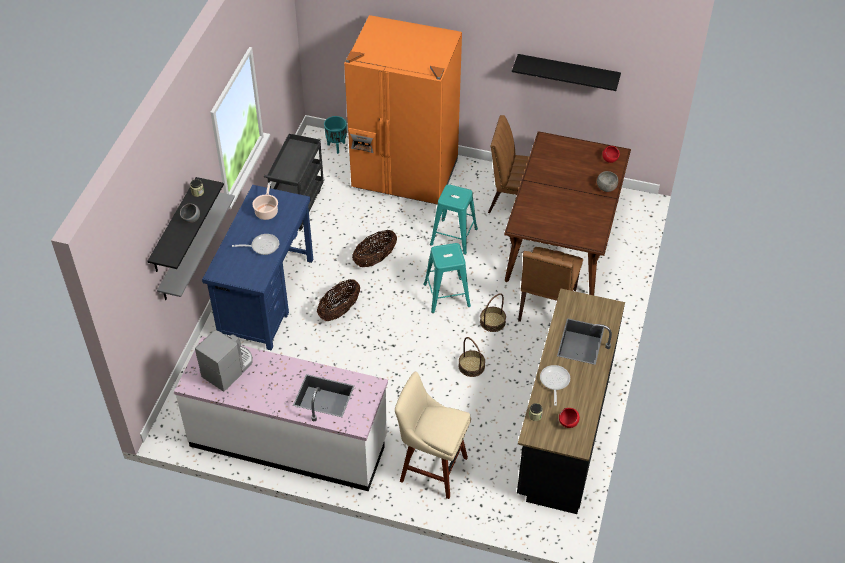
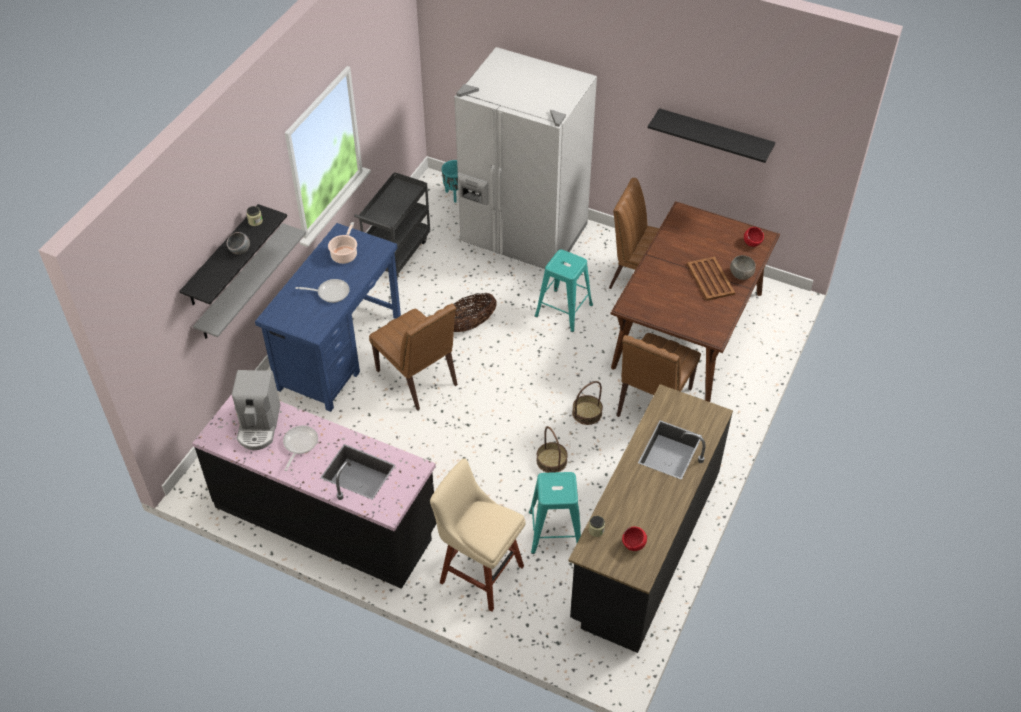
camera: 10 degrees right, 0 degrees up
white counter [174,336,388,491] -> black counter [192,394,437,589]
coffee machine [195,330,253,391] -> coffee machine turned 135 degrees clockwise [232,370,280,450]
basket [317,279,360,321] -> brown chair [369,303,458,410]
orange fridge [344,15,462,205] -> white fridge [454,47,597,269]
turquoise stool [423,243,471,313] -> turquoise stool moved to [529,472,581,554]
frying pan [540,365,570,406] -> frying pan moved to [283,426,318,471]
none -> brown tray [687,257,735,301]

